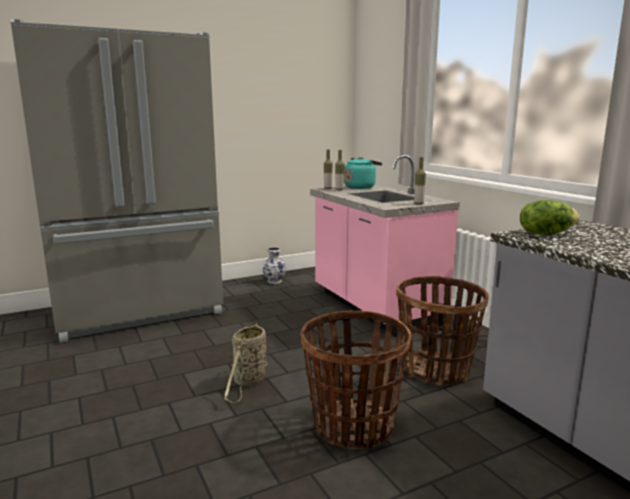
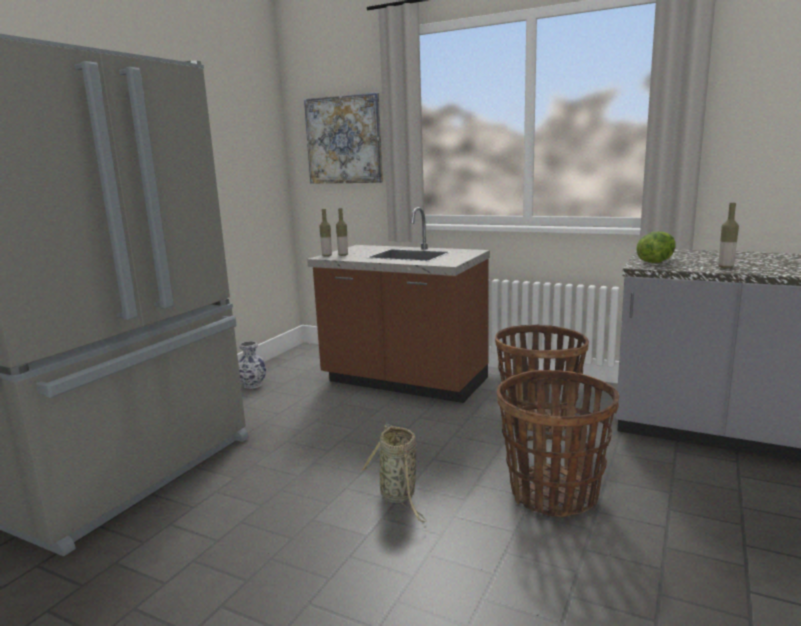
camera: 35 degrees left, 0 degrees up
pink counter [310,155,460,337] -> brown counter [307,207,490,403]
turquoise kettle [344,157,382,189] -> none
bottle [414,157,426,204] -> bottle moved to [718,203,739,269]
none -> picture [304,93,383,184]

